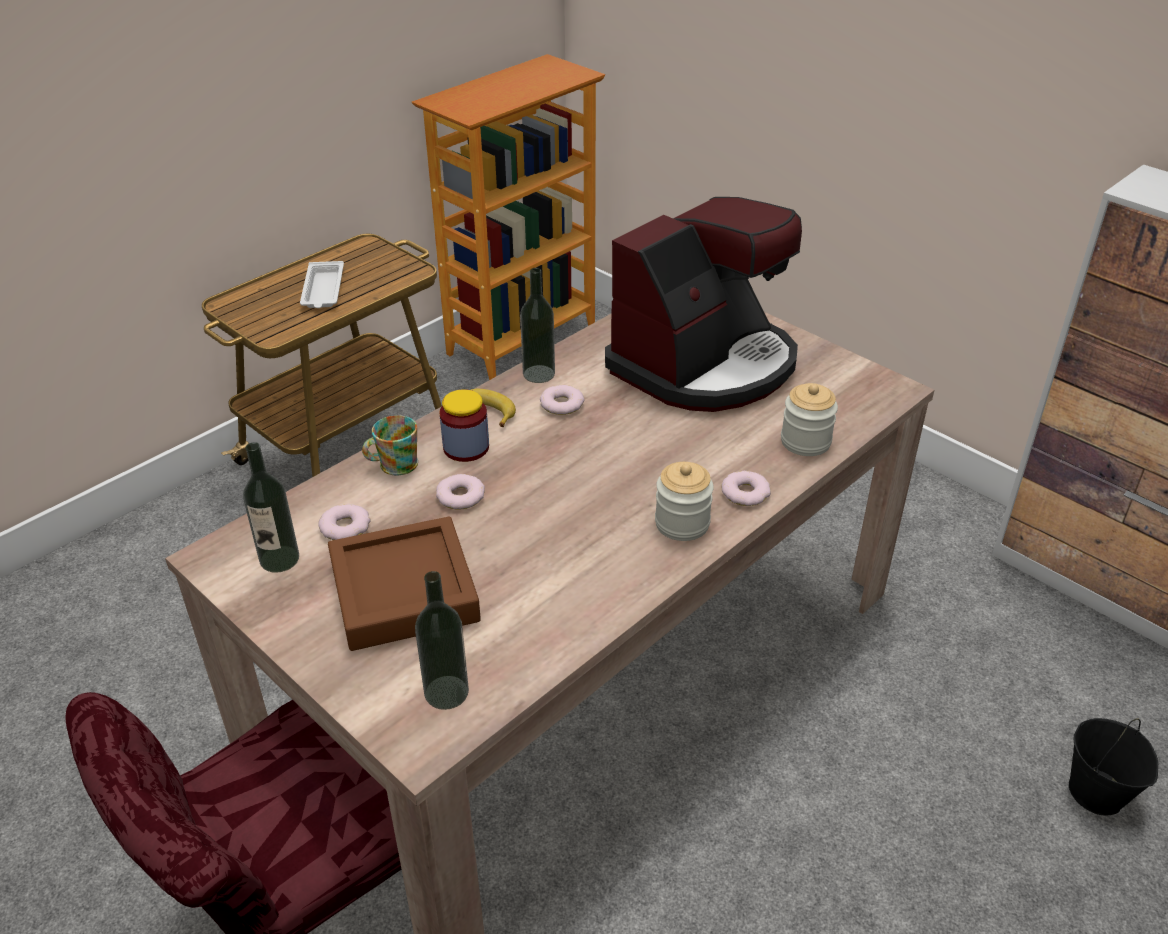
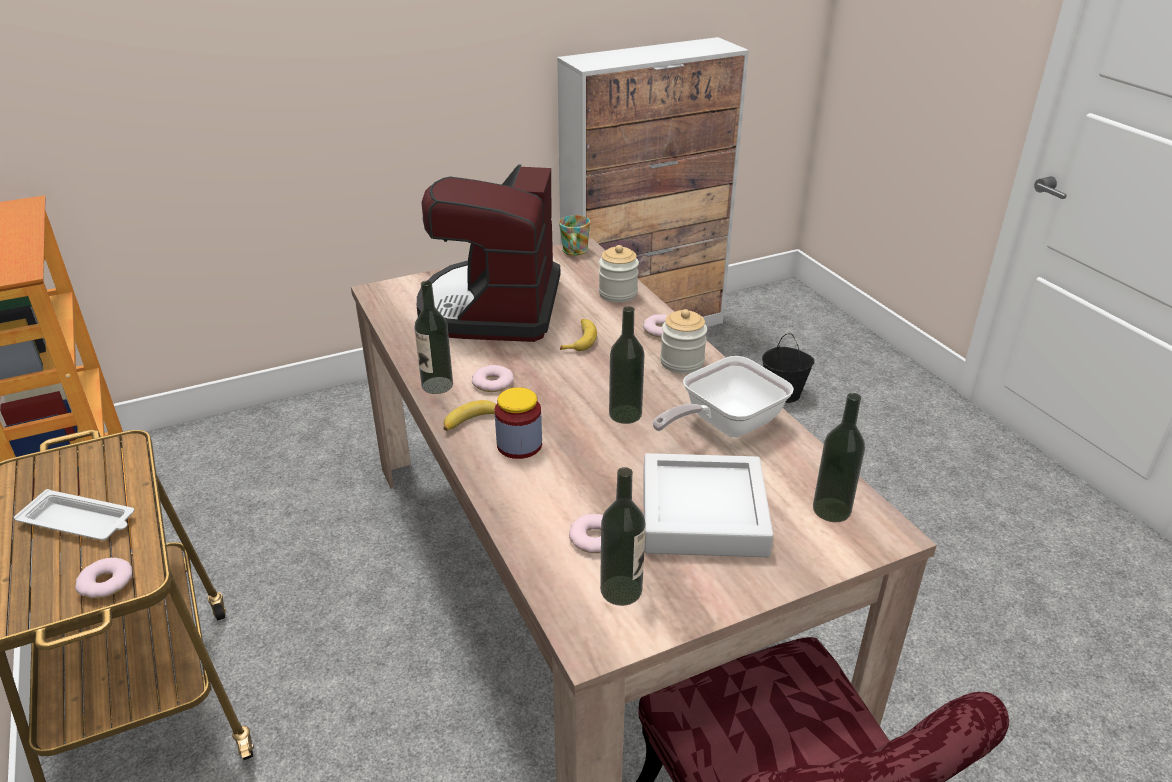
camera: 70 degrees left, 5 degrees down
brown tray [328,517,481,651] -> grey tray [643,453,774,557]
mug [362,415,418,475] -> mug moved to [559,215,590,255]
donut [436,474,485,510] -> donut moved to [75,558,132,599]
coffee machine [605,197,802,412] -> coffee machine turned 150 degrees counterclockwise [417,165,560,342]
none -> banana [560,319,597,351]
none -> bottle [609,306,645,424]
none -> frying pan [652,356,794,437]

